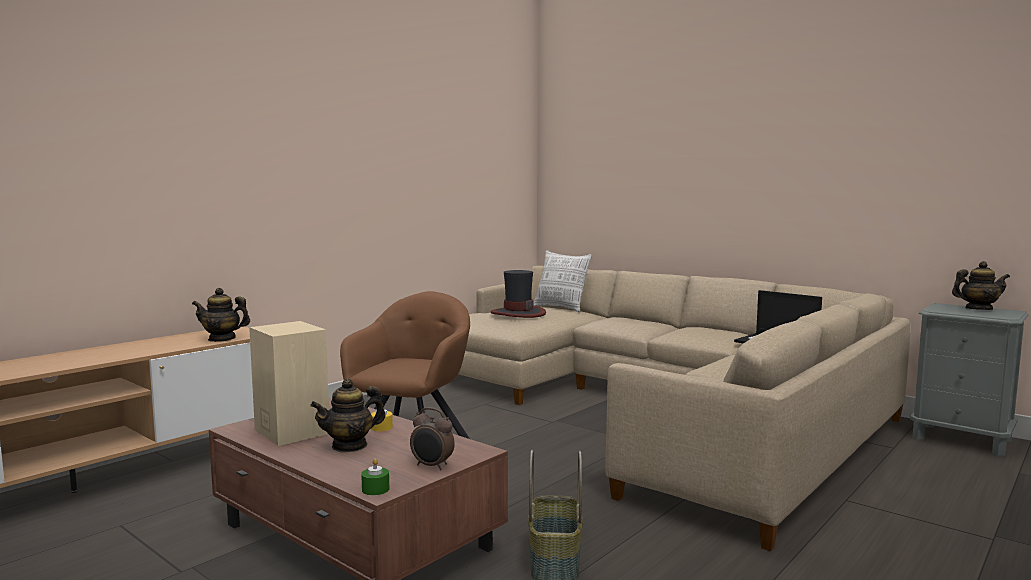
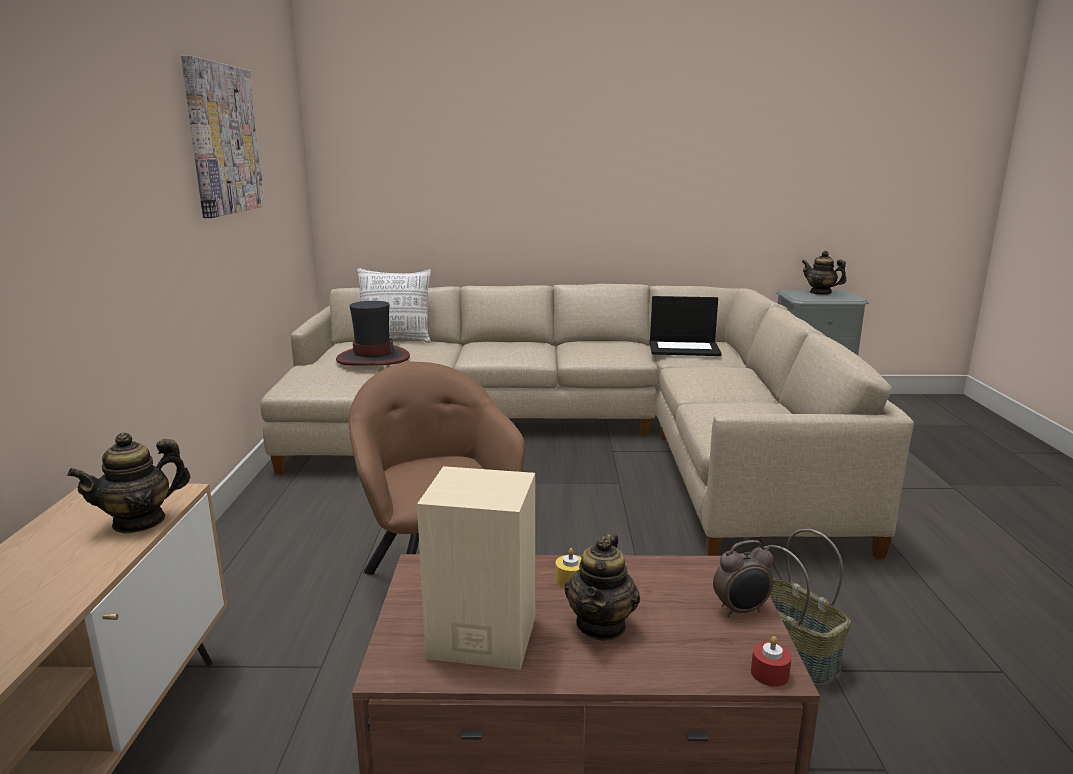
camera: 40 degrees left, 10 degrees up
green candle [361,458,389,495] -> red candle [751,636,792,687]
teapot [952,261,1010,310] -> teapot turned 105 degrees counterclockwise [802,251,847,295]
none -> picture [181,55,265,218]

